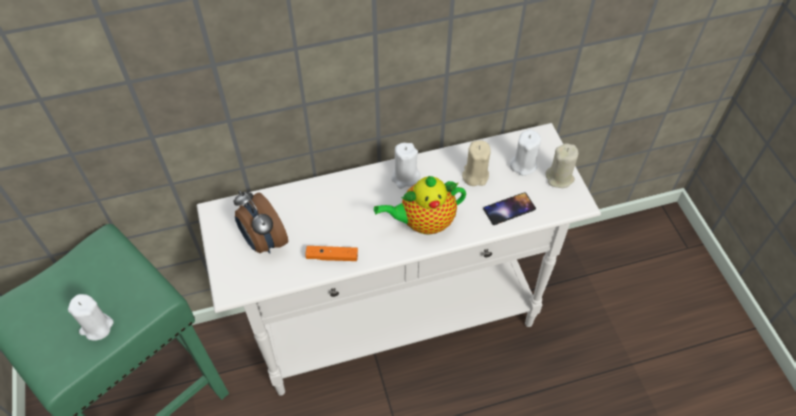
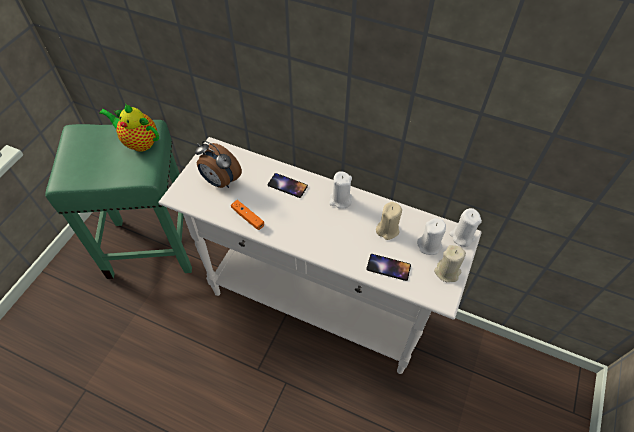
camera: 40 degrees right, 0 degrees up
white candle [68,294,114,340] -> white candle moved to [449,208,482,247]
alarm clock [234,190,288,254] -> alarm clock turned 60 degrees counterclockwise [195,141,242,188]
teapot [374,176,466,235] -> teapot moved to [99,104,159,152]
none -> phone [267,173,308,198]

